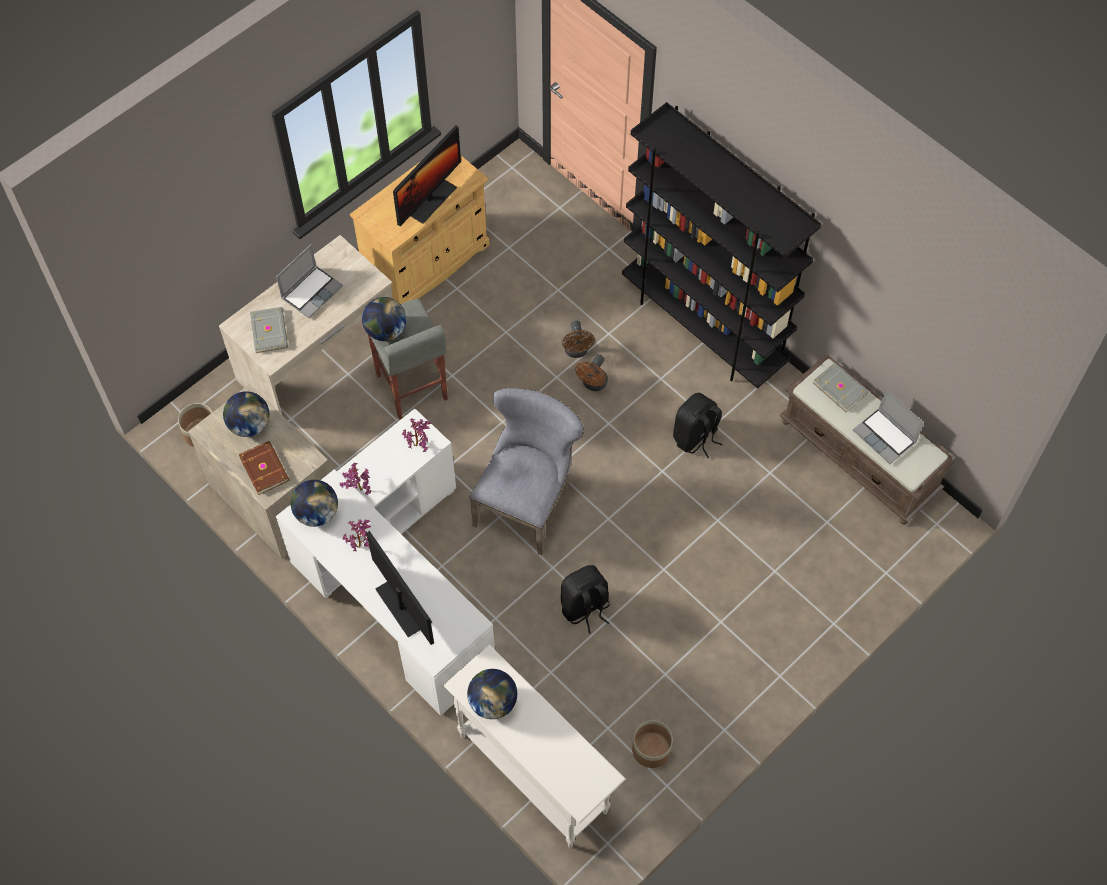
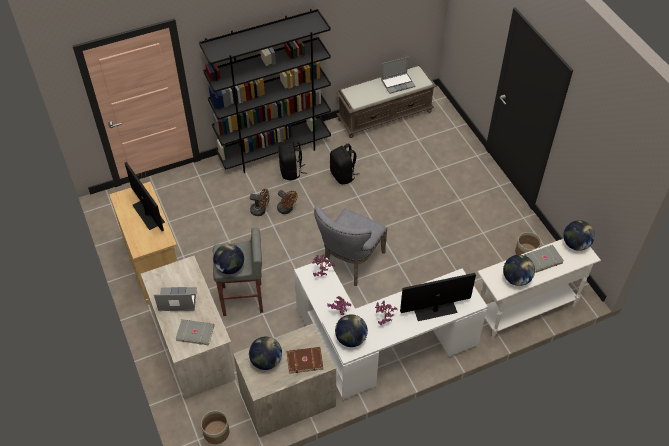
camera: 70 degrees left, 10 degrees down
laptop [276,244,343,318] -> laptop turned 60 degrees counterclockwise [154,287,197,311]
grey chair [470,388,584,556] -> grey chair turned 105 degrees counterclockwise [314,206,388,286]
black backpack [561,565,610,634] -> black backpack moved to [279,141,307,180]
grey book [813,363,868,412] -> grey book moved to [524,245,564,273]
none -> globe [563,220,595,251]

